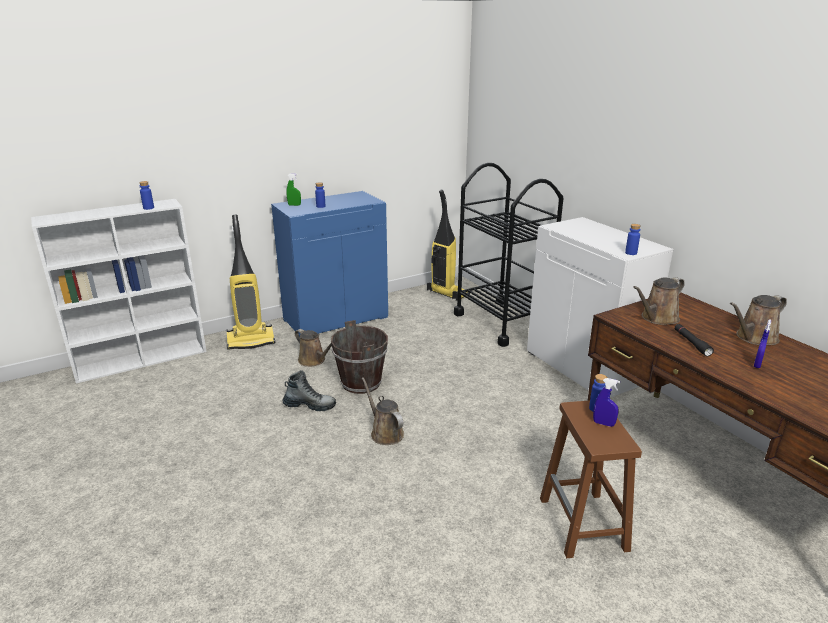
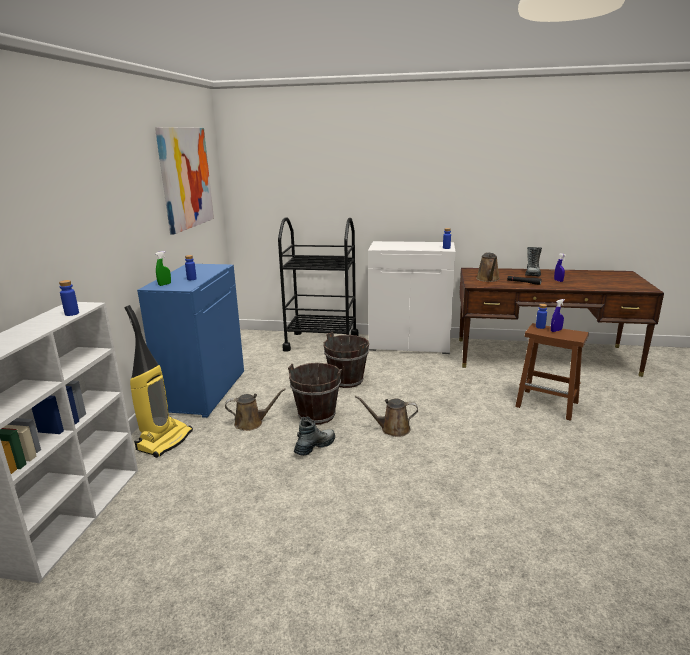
camera: 50 degrees left, 5 degrees down
vacuum cleaner [427,190,470,301] -> none
brown watering can [730,295,787,345] -> boot [525,247,542,276]
none -> picture [155,127,214,235]
none -> brown bucket [323,332,369,388]

